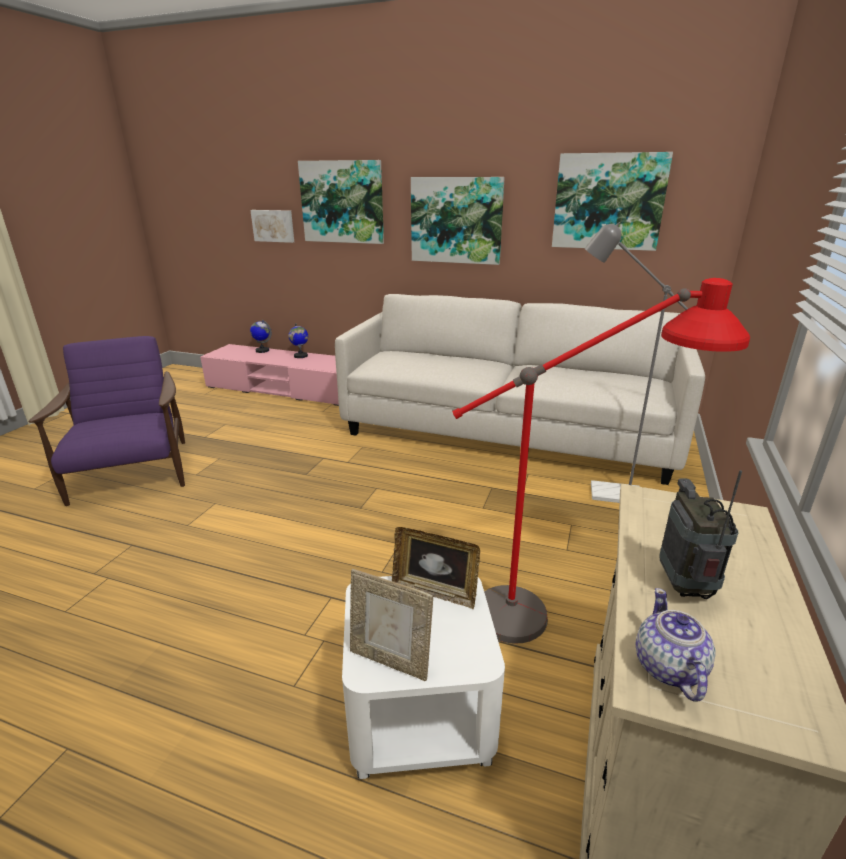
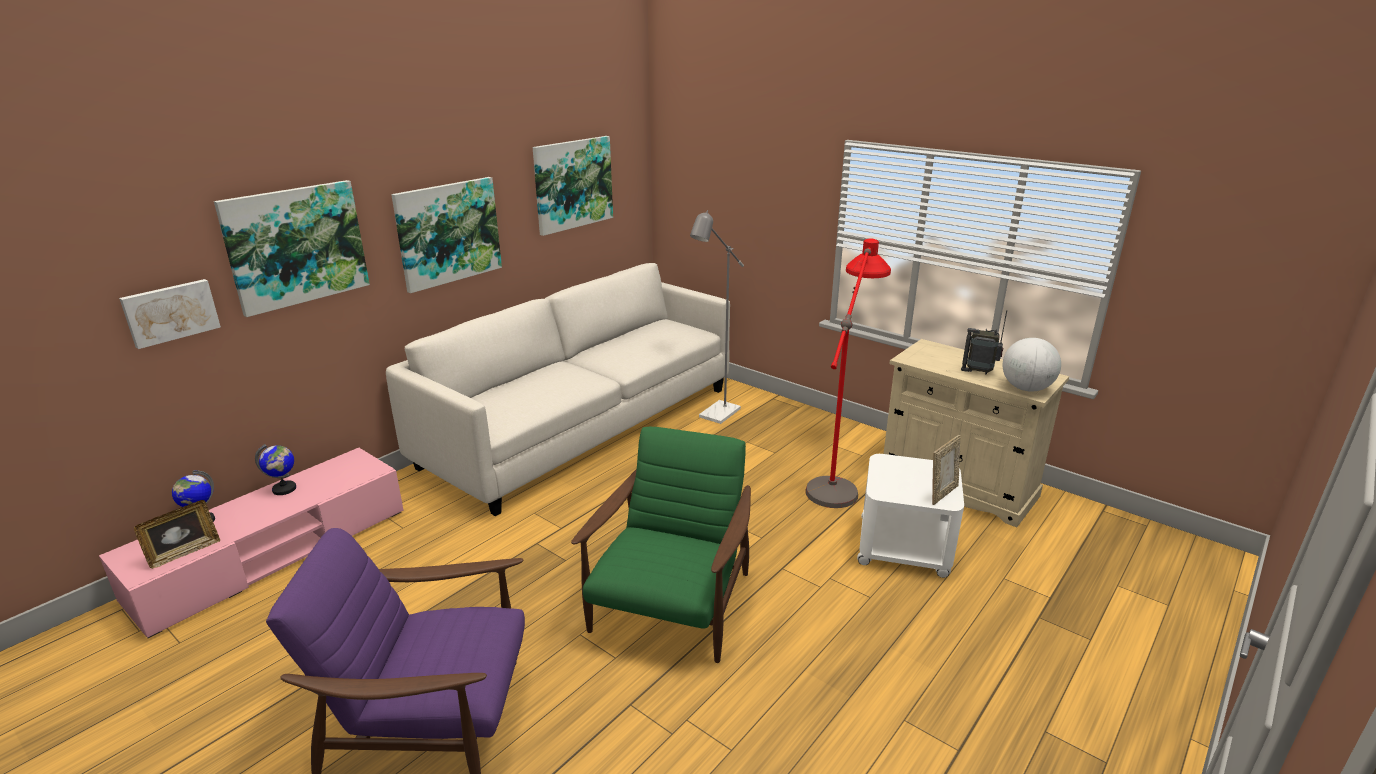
camera: 70 degrees left, 0 degrees up
picture frame [392,527,480,609] -> picture frame moved to [134,500,220,569]
teapot [636,588,716,702] -> globe [1003,338,1061,391]
none -> green armchair [571,427,751,663]

